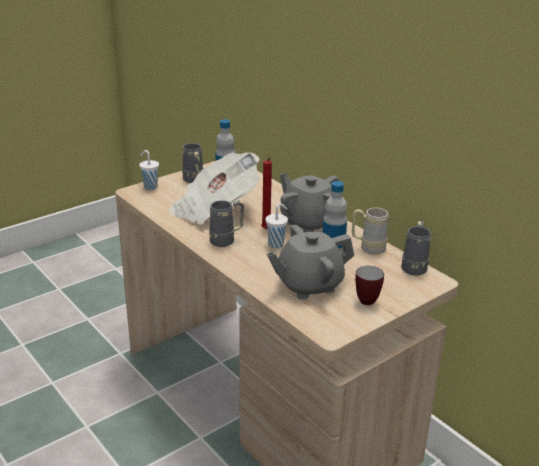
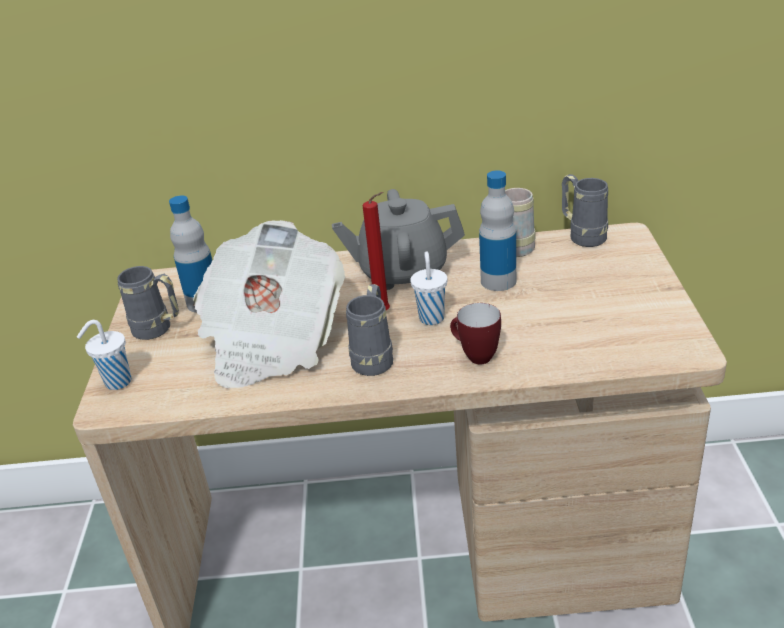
camera: 50 degrees left, 5 degrees up
grey teapot [267,225,354,299] -> none
mug [355,265,384,305] -> mug moved to [450,303,501,364]

